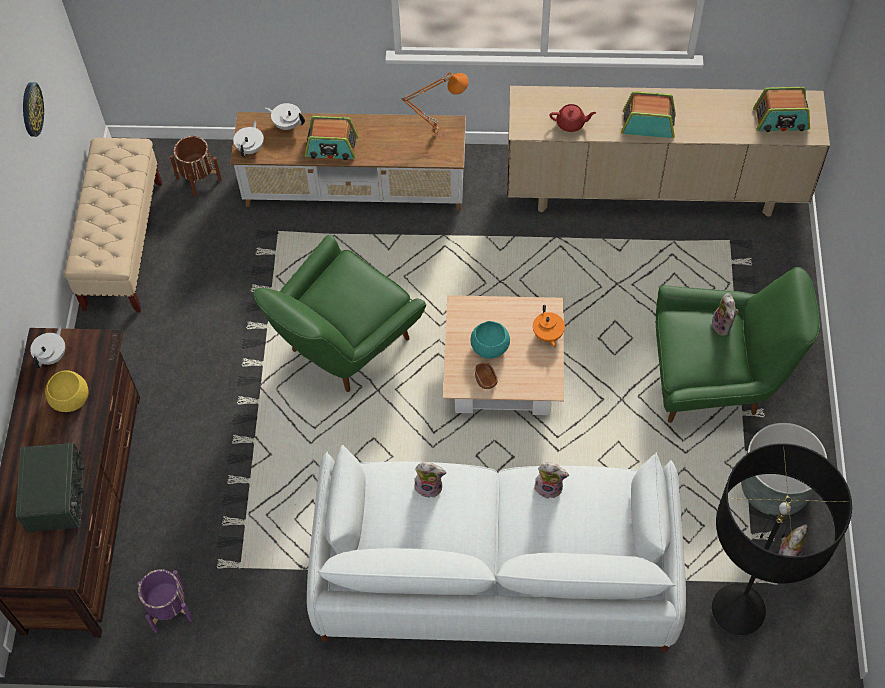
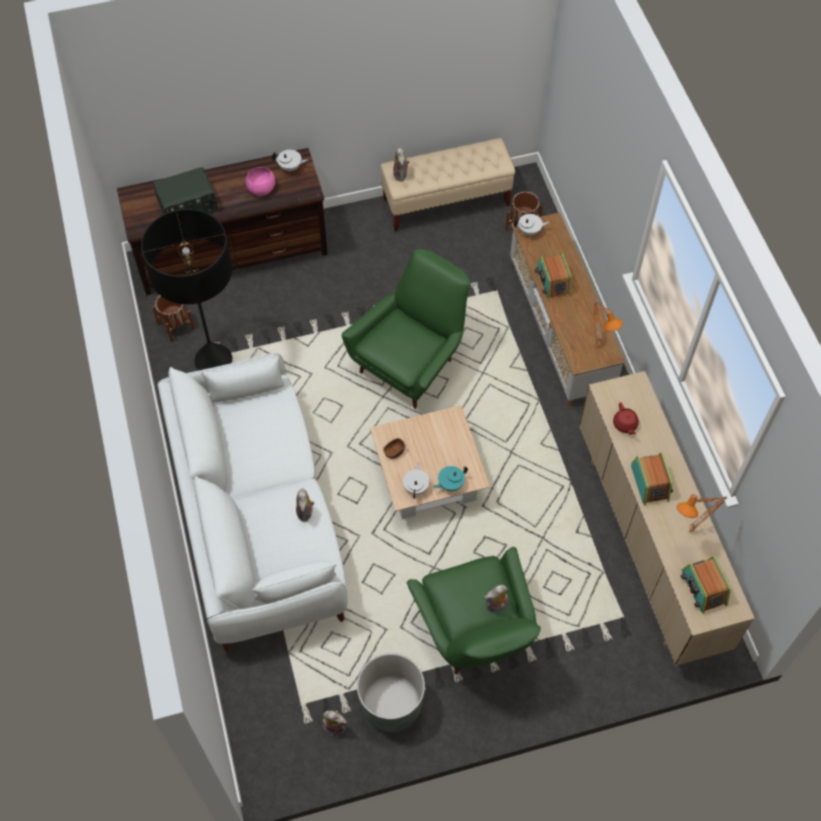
camera: 70 degrees right, 0 degrees up
wall clock [23,82,44,137] -> none
yellow bowl [45,370,88,412] -> pink bowl [246,167,275,196]
purple planter [137,569,193,633] -> brown planter [152,295,195,342]
green armchair [253,235,426,392] -> green armchair turned 105 degrees clockwise [342,249,470,409]
white teapot [265,103,305,130] -> white teapot moved to [403,463,430,498]
plush toy [414,462,446,498] -> plush toy moved to [393,147,410,181]
turquoise bowl [470,321,510,359] -> none
orange teapot [533,305,565,347] -> turquoise teapot [433,466,468,491]
black floor lamp [712,443,852,635] -> black floor lamp moved to [141,209,232,370]
none -> orange table lamp [677,494,727,533]

